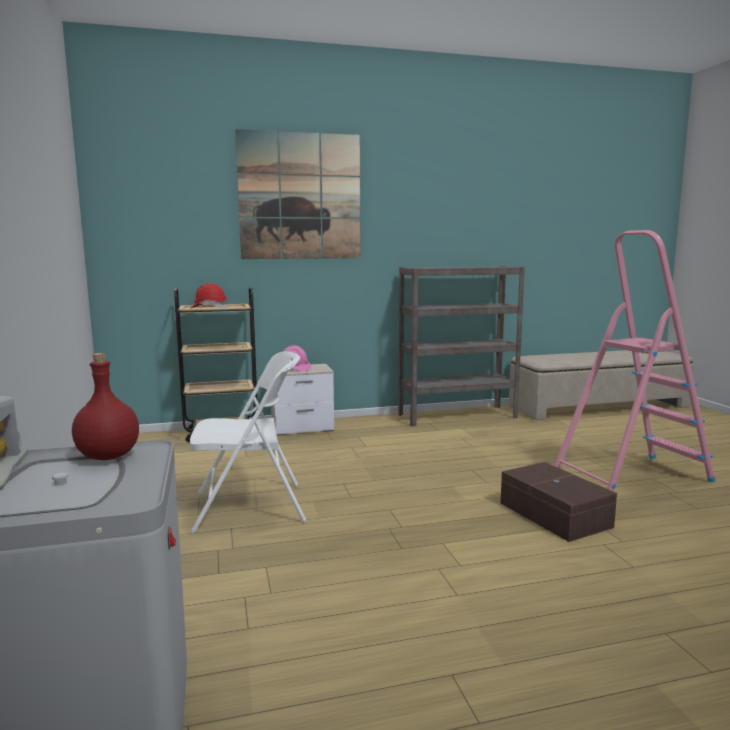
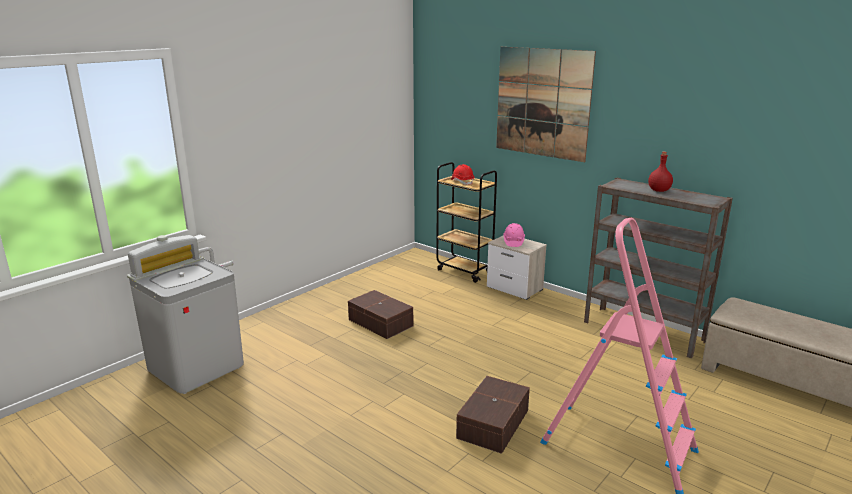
camera: 55 degrees right, 10 degrees up
red bottle [72,353,139,460] -> red bottle moved to [648,152,673,192]
white chair [190,351,306,533] -> brown storage box [348,290,413,339]

